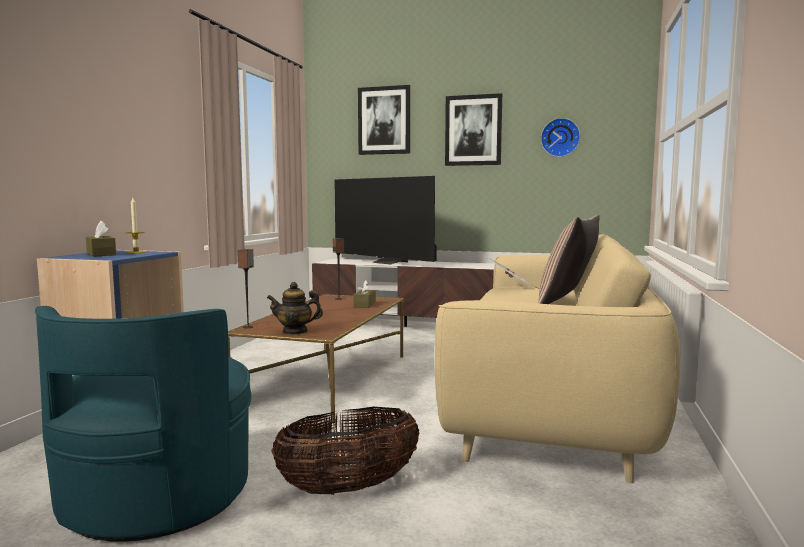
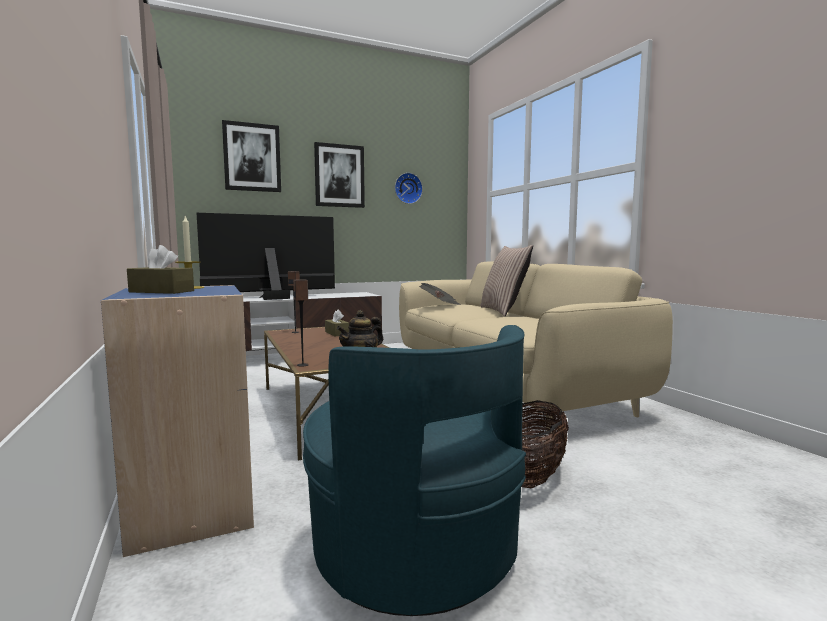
camera: 40 degrees left, 0 degrees up
television [334,176,437,264] -> television turned 150 degrees clockwise [197,213,335,300]

